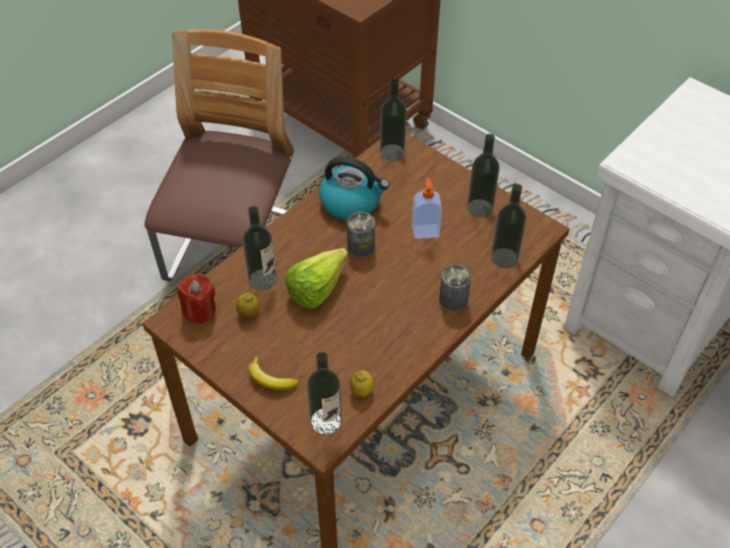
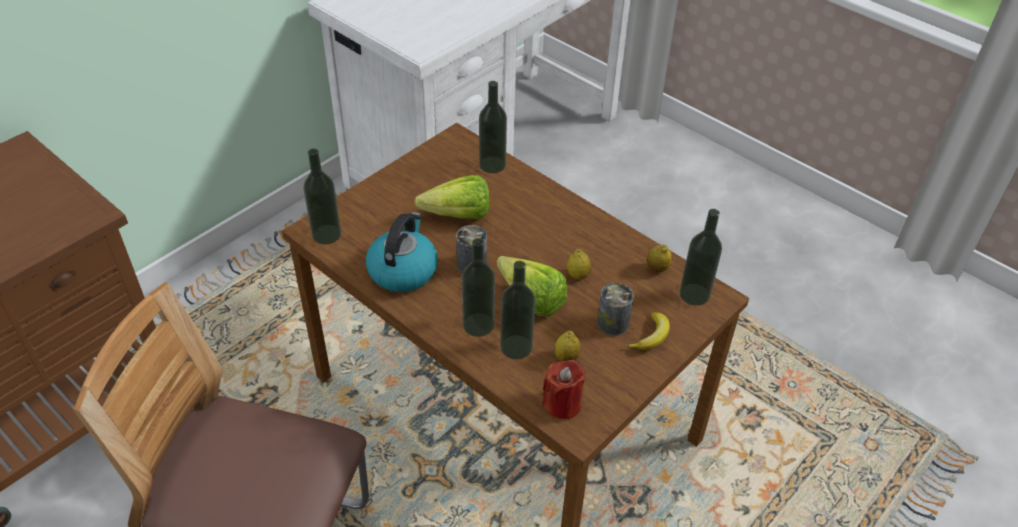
camera: 90 degrees left, 5 degrees down
soap dispenser [412,178,442,239] -> lettuce [414,175,489,219]
can [439,265,471,312] -> can moved to [597,283,634,336]
bottle [467,134,500,218] -> bottle moved to [462,238,495,337]
none -> lemon [567,249,591,279]

